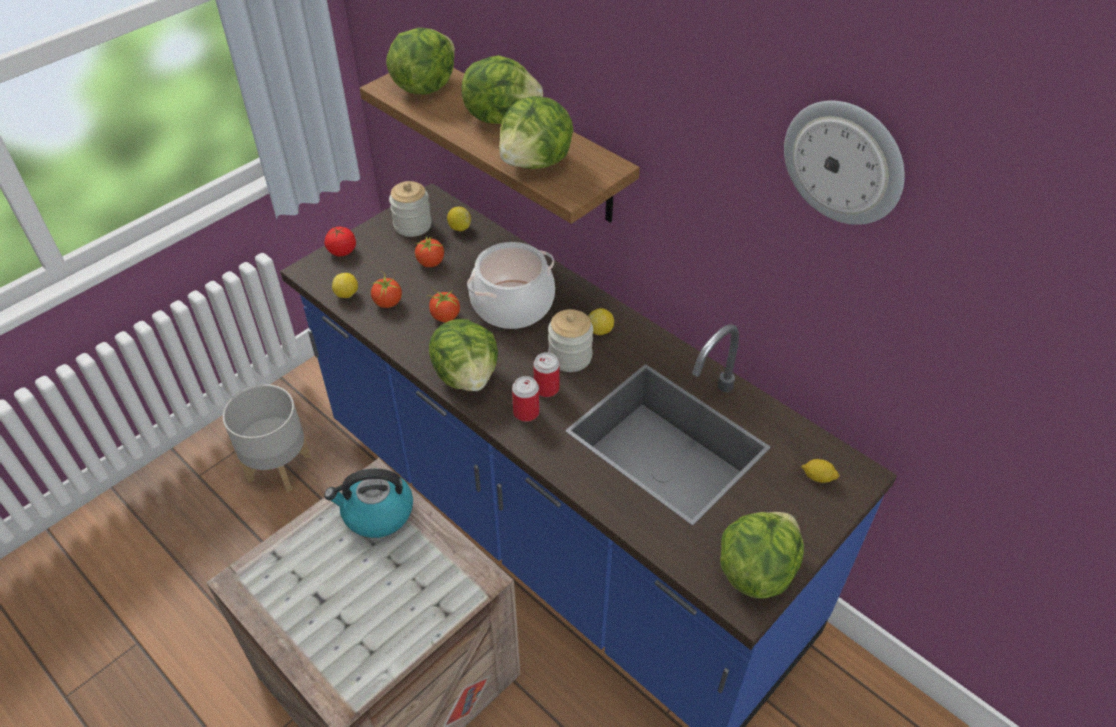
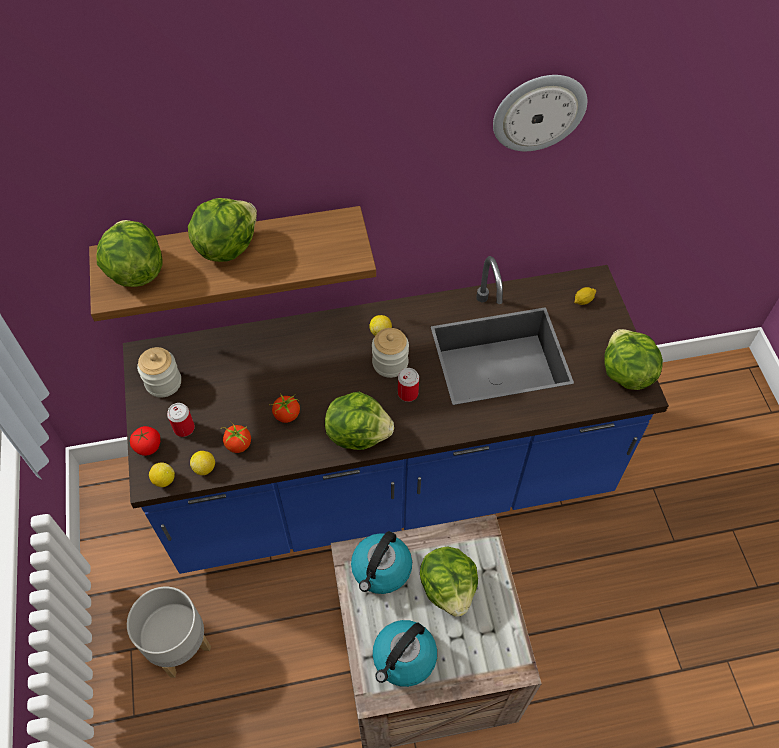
camera: 55 degrees left, 10 degrees up
tomato [415,236,444,267] -> none
lemon [447,206,471,231] -> lemon moved to [149,462,175,487]
cooking pot [467,242,555,329] -> none
lettuce [499,96,574,169] -> lettuce moved to [420,547,478,617]
can [512,376,539,422] -> can moved to [167,403,195,437]
none -> kettle [373,620,437,687]

